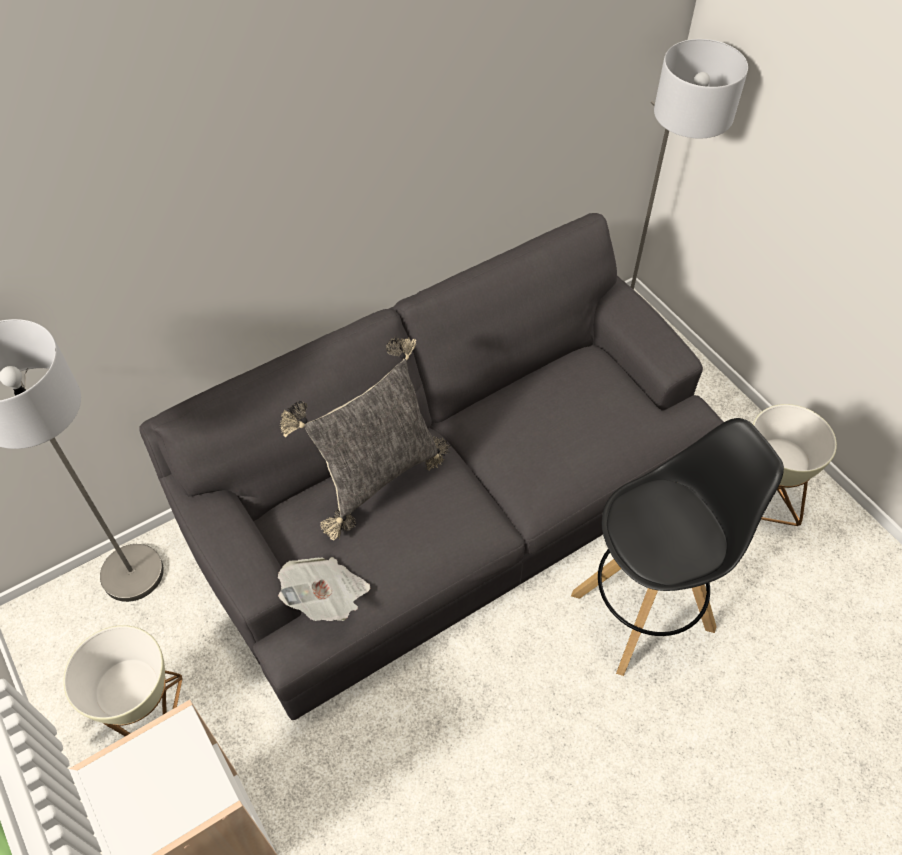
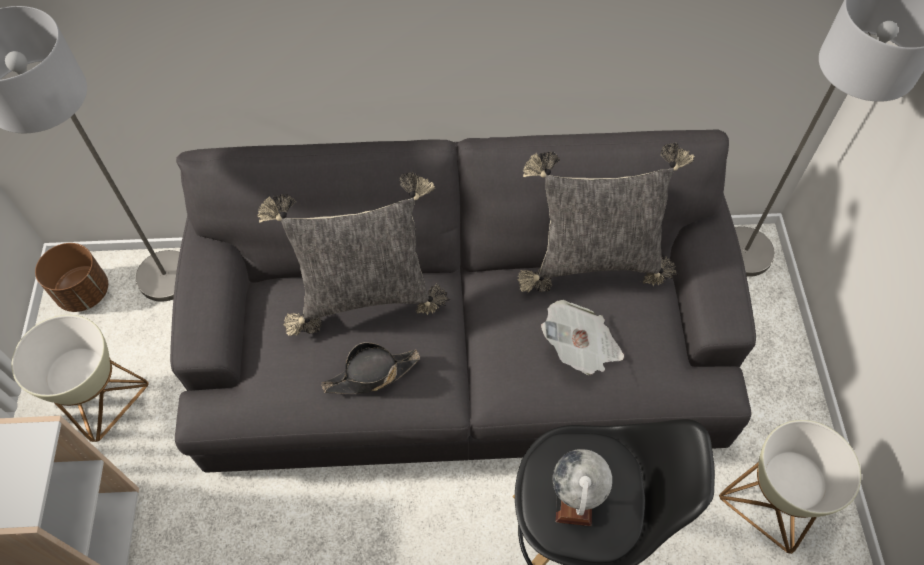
camera: 30 degrees right, 5 degrees up
newspaper [278,557,370,621] -> newspaper moved to [541,300,624,375]
none -> brown planter [35,243,108,312]
none -> black hat [321,342,420,394]
none -> pillow [517,143,694,293]
none -> globe [553,449,612,526]

